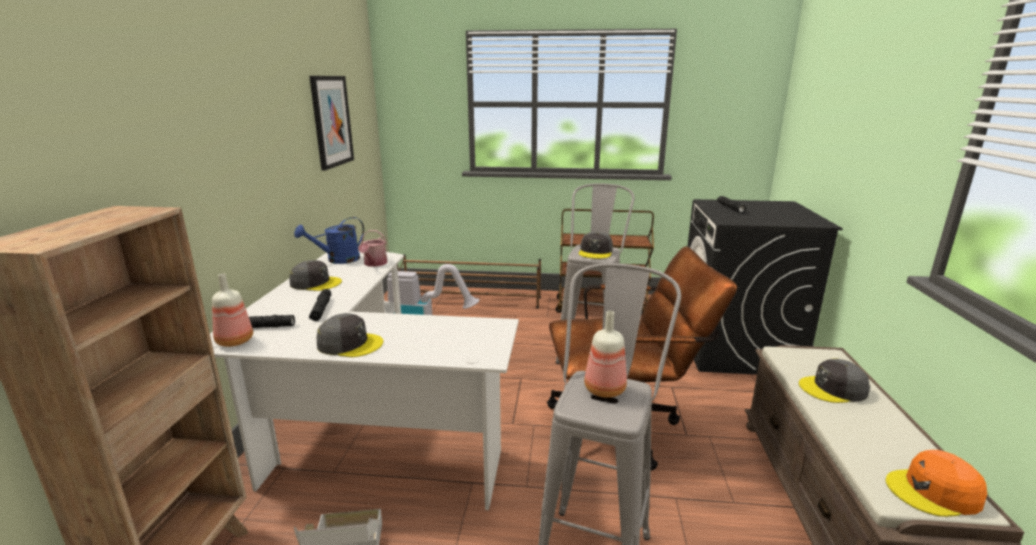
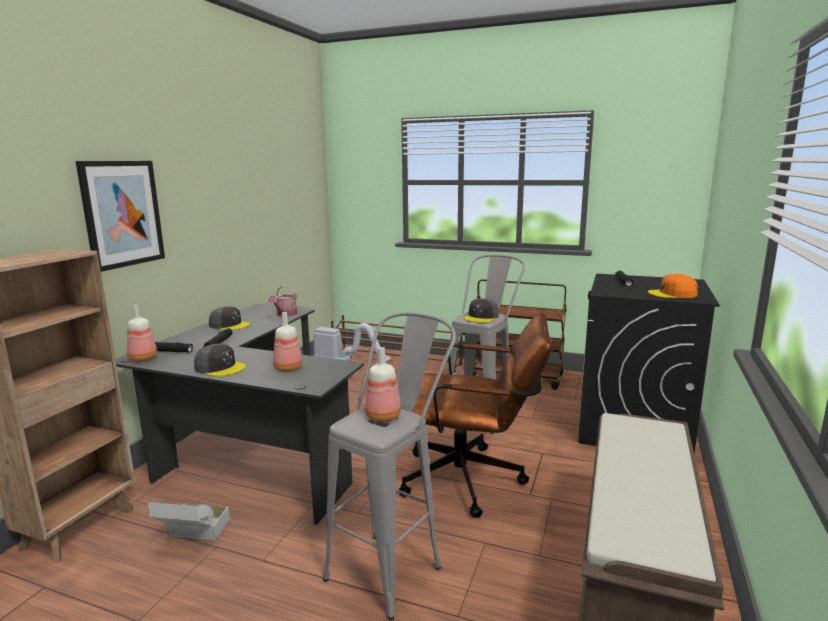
camera: 15 degrees right, 5 degrees down
white desk [210,252,519,510] -> black desk [115,304,364,525]
blue watering can [294,217,364,264] -> none
picture [309,76,354,171] -> picture moved to [76,161,165,272]
grey cap [799,359,870,403] -> none
orange cap [886,450,987,517] -> orange cap moved to [648,274,698,298]
none -> bottle [273,312,302,372]

